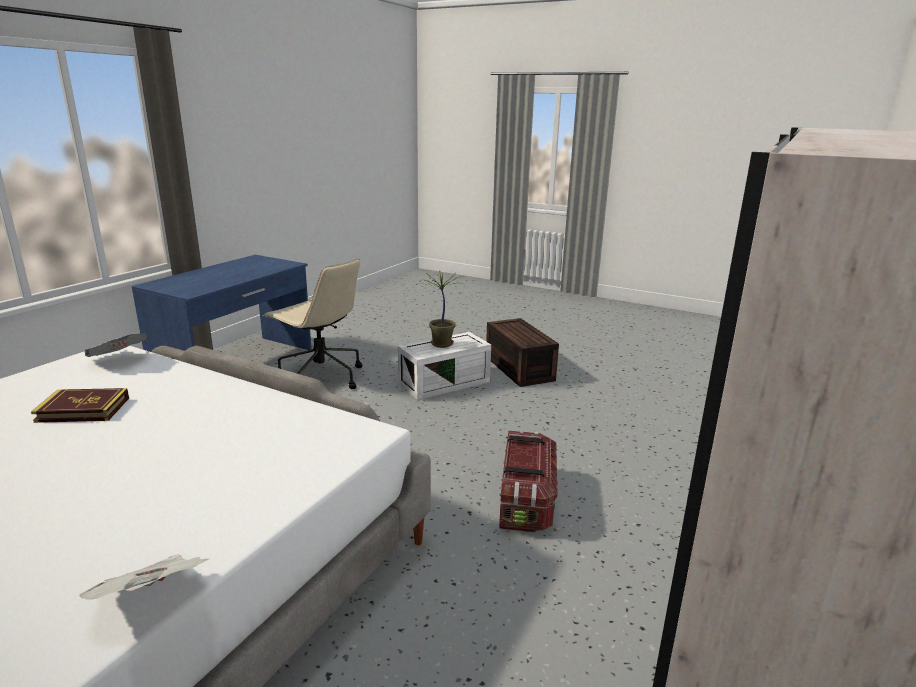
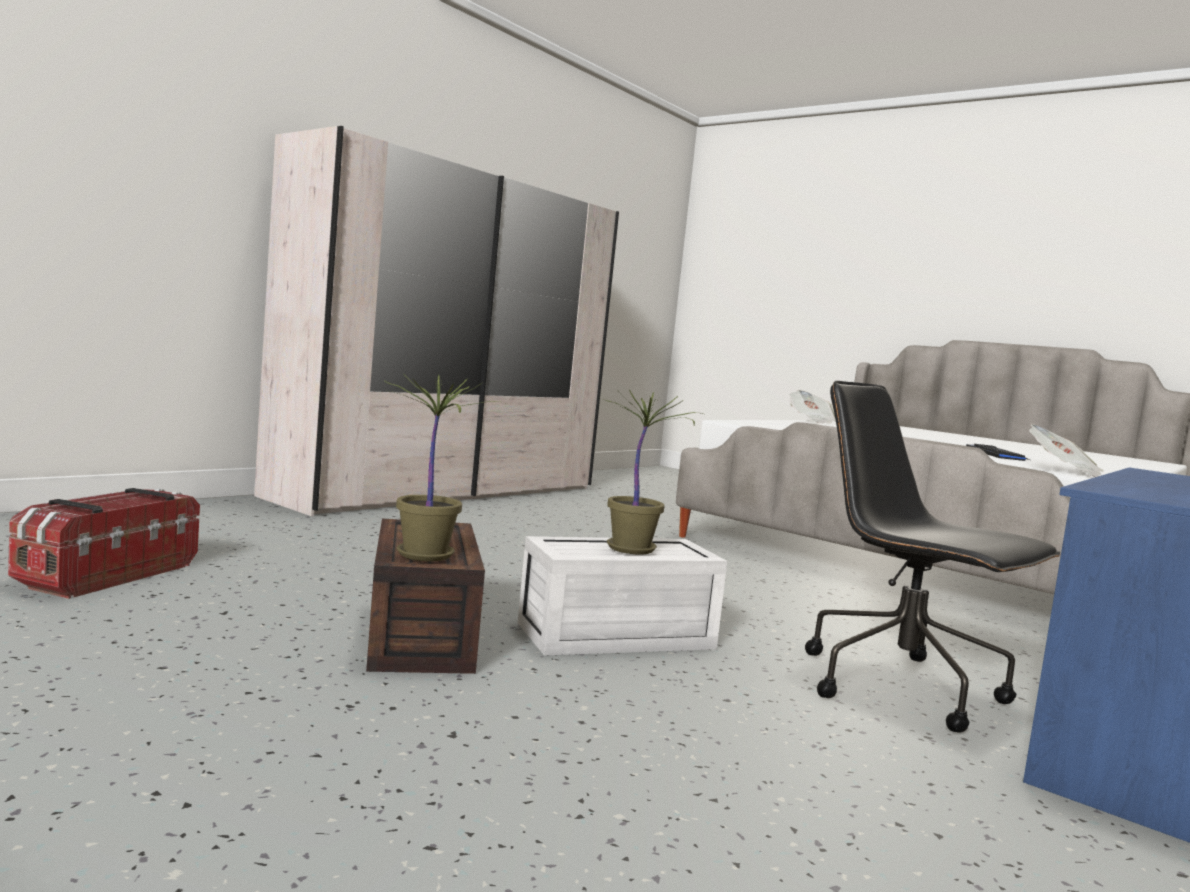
camera: 170 degrees left, 15 degrees down
book [31,388,129,423] -> keyboard [966,444,1030,461]
beige office chair [263,258,362,389] -> black office chair [805,381,1060,733]
storage box [499,430,557,532] -> storage box moved to [8,488,200,599]
none -> potted plant [385,373,507,561]

